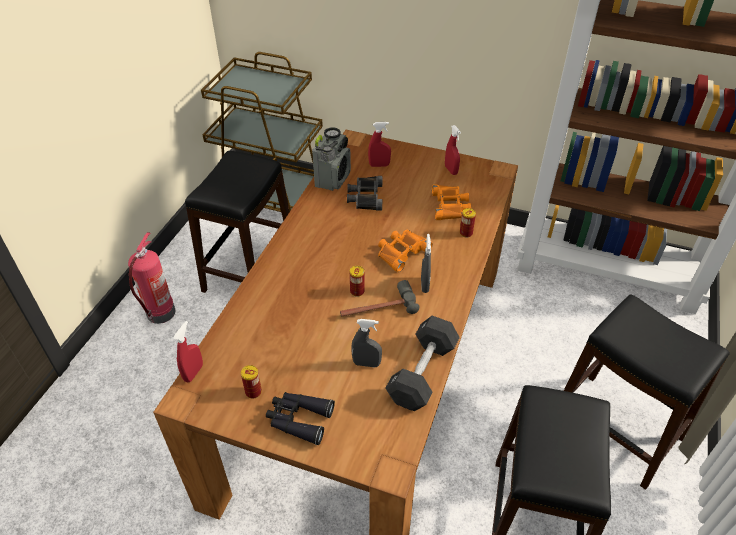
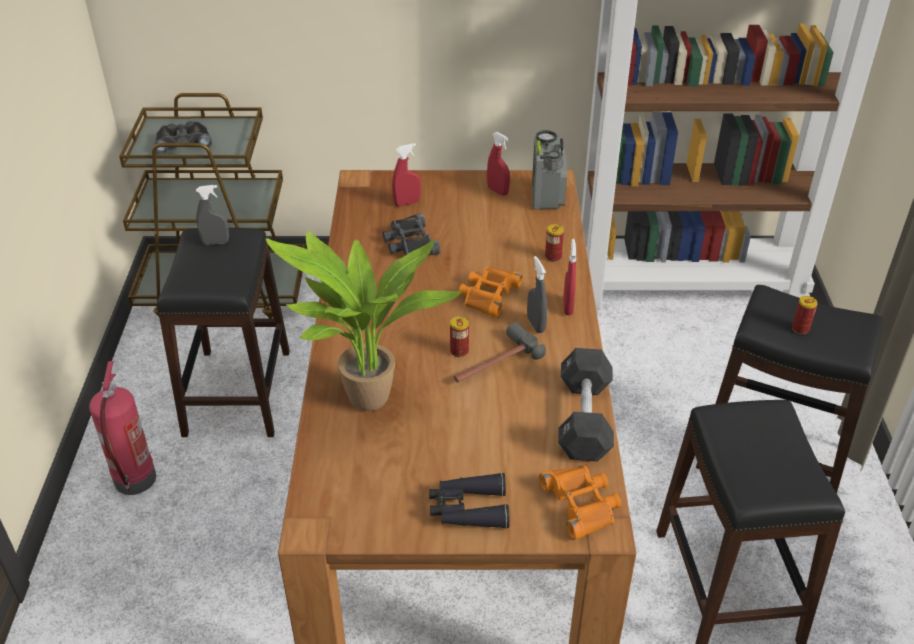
camera: 20 degrees left, 5 degrees down
red spray bottle [173,321,203,382] -> red spray bottle moved to [563,239,576,315]
can [241,365,262,399] -> can moved to [792,296,818,334]
radio [312,127,351,191] -> radio moved to [532,130,567,209]
grey spray bottle [351,319,382,367] -> grey spray bottle moved to [196,185,229,245]
orange binoculars [432,185,471,220] -> orange binoculars moved to [539,466,621,540]
none -> black binoculars [154,121,212,154]
none -> potted plant [266,231,462,411]

